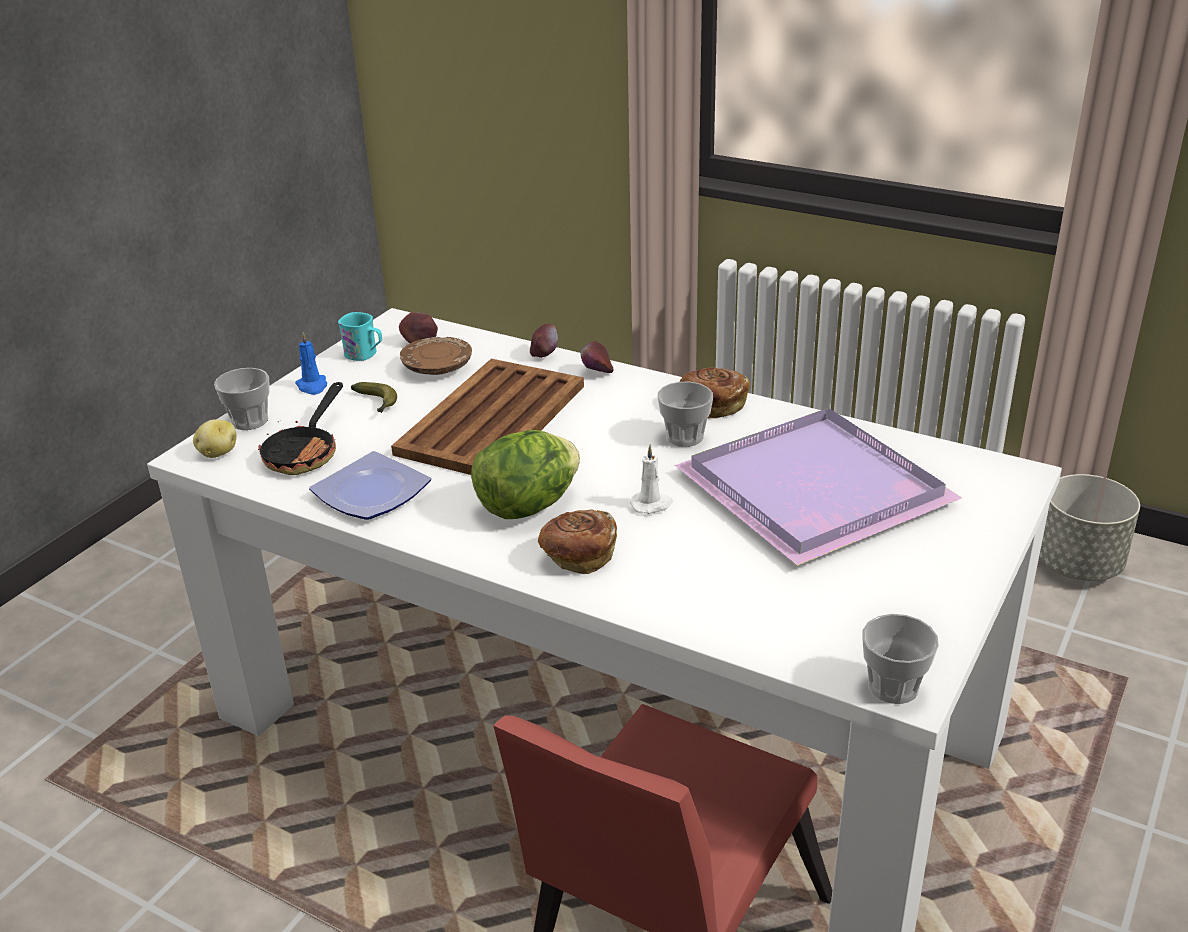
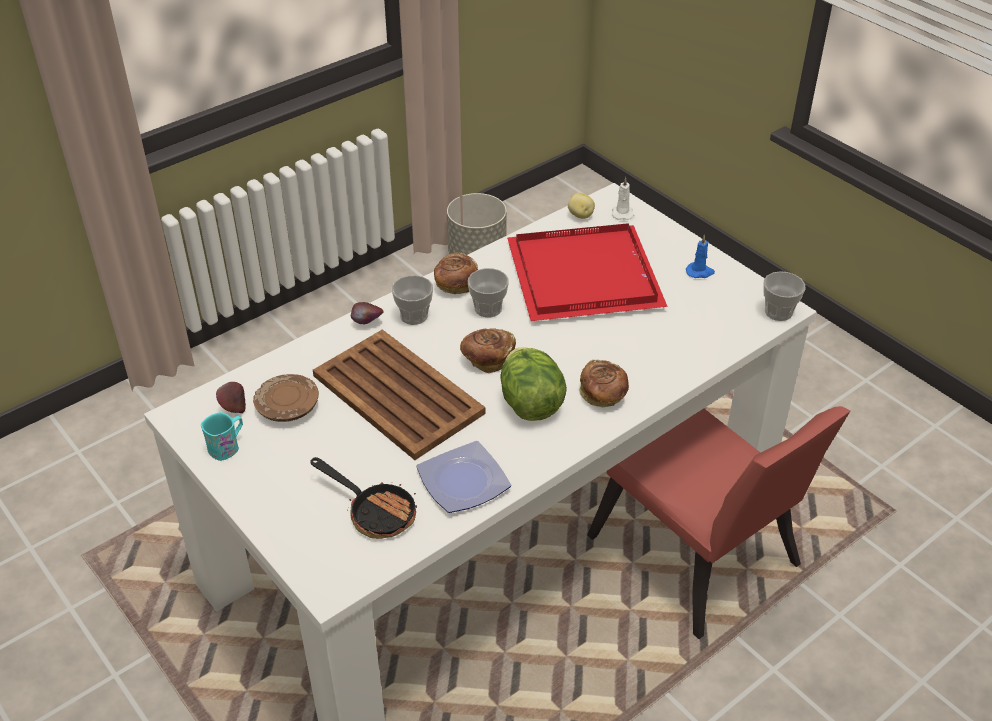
camera: 70 degrees left, 10 degrees up
potato [193,419,236,458] -> potato moved to [568,193,595,219]
cup [214,368,270,430] -> cup moved to [392,275,433,325]
blue candle [295,332,327,395] -> blue candle moved to [686,234,715,278]
banana [351,382,397,413] -> none
apple [530,324,558,358] -> none
white candle [630,445,673,514] -> white candle moved to [612,177,634,220]
purple tray [675,408,962,566] -> red tray [507,223,668,321]
none -> bread [460,328,516,373]

